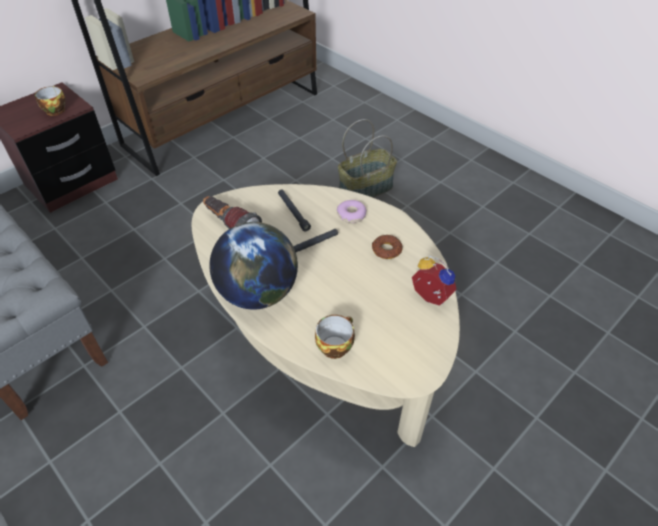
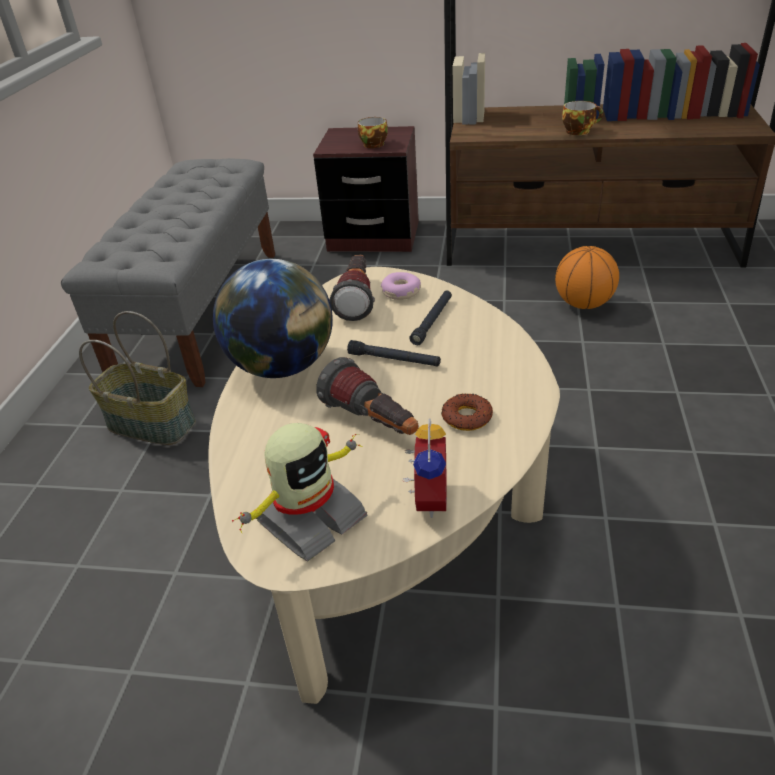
camera: 55 degrees right, 10 degrees down
cup [315,315,355,359] -> cup moved to [562,101,603,135]
donut [337,200,367,223] -> donut moved to [381,272,421,300]
basket [338,119,397,198] -> basket moved to [79,311,196,445]
none -> toy robot [232,423,368,561]
none -> flashlight [316,357,419,435]
none -> basketball [555,246,619,309]

